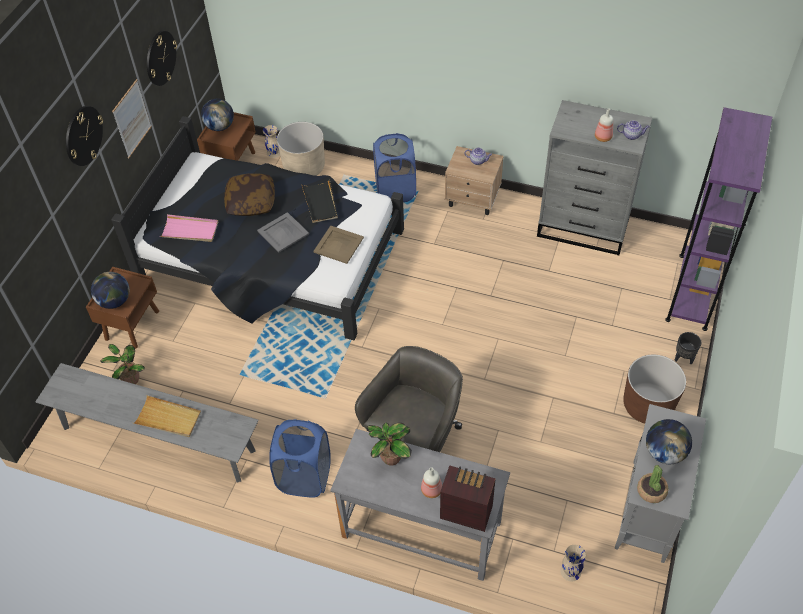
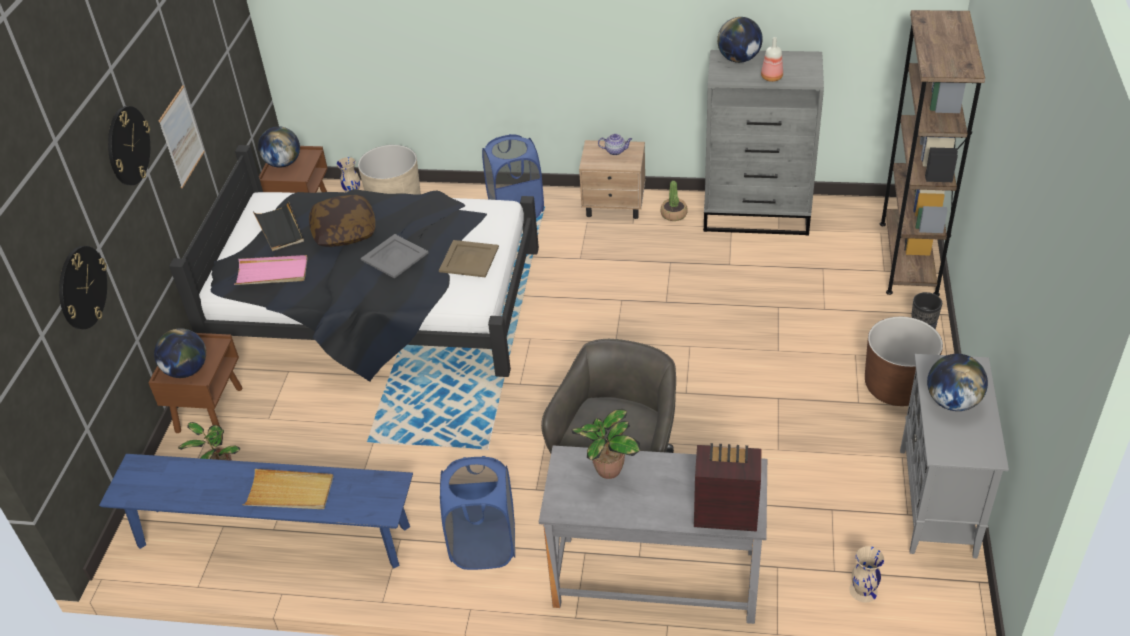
camera: 10 degrees left, 10 degrees down
grey bench [35,363,259,483] -> blue bench [99,454,413,568]
wall clock [147,31,177,86] -> wall clock moved to [59,246,107,329]
black tray [301,179,338,223] -> black tray moved to [253,201,304,251]
bottle [421,467,442,498] -> none
teapot [617,120,650,140] -> none
potted plant [637,465,668,503] -> potted plant moved to [661,181,688,221]
purple bookcase [665,107,772,331] -> brown bookcase [880,10,985,296]
none -> globe [717,17,763,63]

